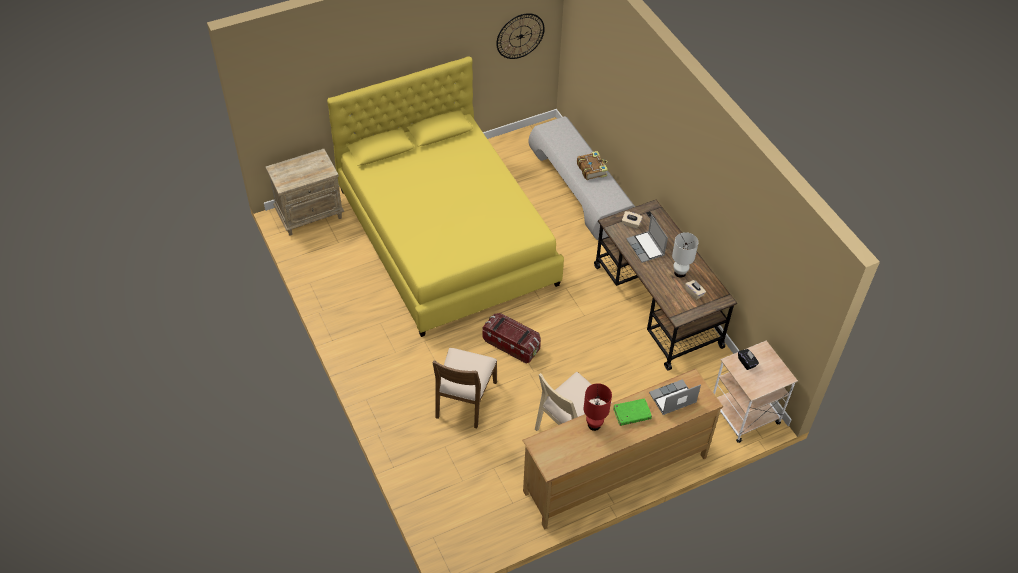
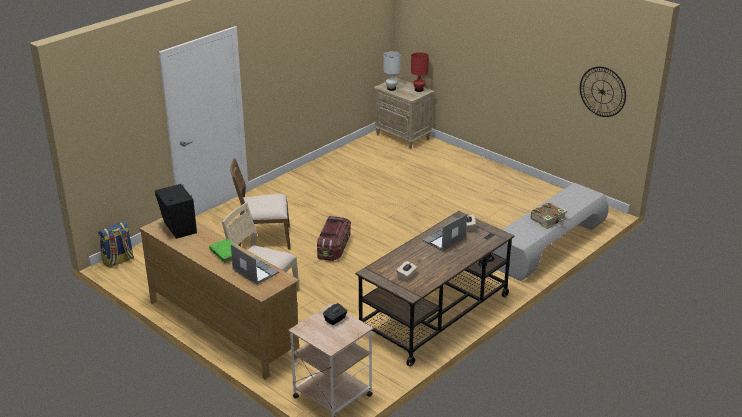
camera: 70 degrees right, 20 degrees down
yellow bed [327,56,564,337] -> none
red table lamp [584,383,612,431] -> red table lamp moved to [411,52,429,92]
white table lamp [672,232,699,278] -> white table lamp moved to [383,51,401,91]
none -> backpack [98,221,134,268]
none -> black speaker [155,184,197,239]

